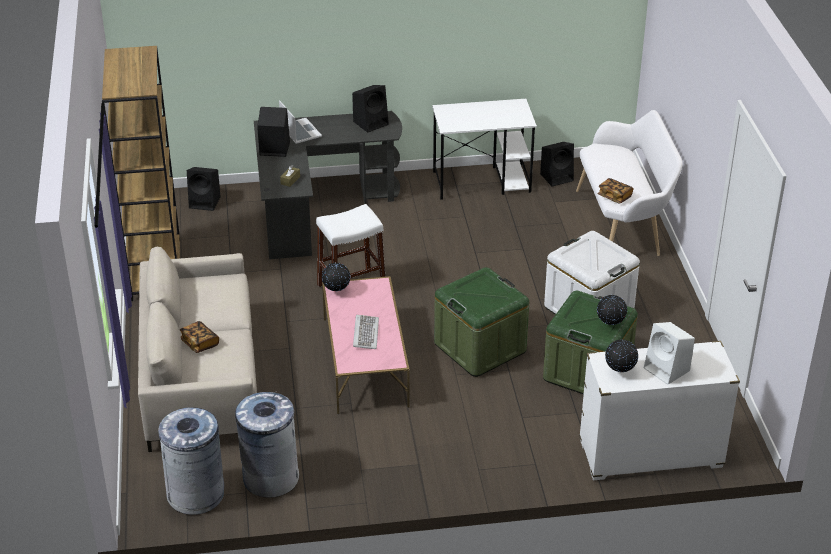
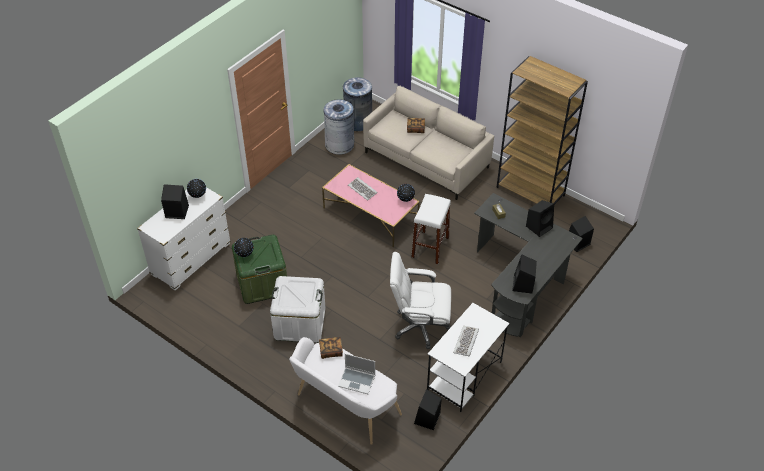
camera: 135 degrees right, 10 degrees up
laptop [279,100,322,144] -> laptop moved to [338,354,375,394]
green storage box [434,267,529,377] -> none
white speaker [644,322,695,385] -> black speaker [161,184,189,219]
none -> white office chair [390,252,451,349]
none -> keyboard [453,326,479,356]

